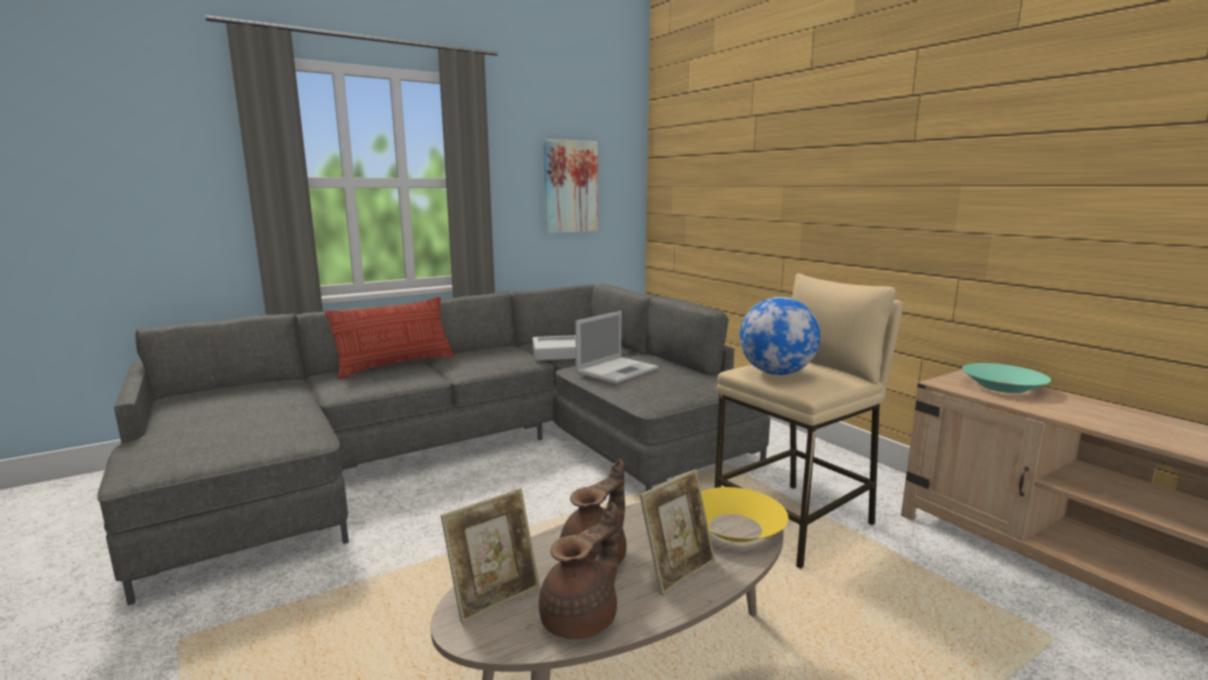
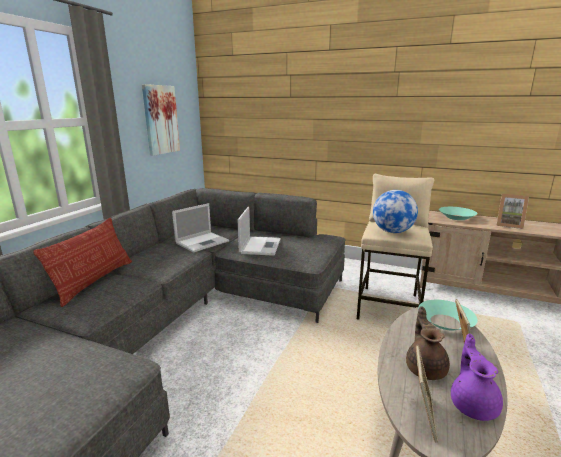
camera: 35 degrees left, 5 degrees up
grey tray [533,335,576,361] -> laptop [172,203,229,253]
brown teapot [539,502,618,639] -> purple teapot [451,333,503,421]
yellow bowl [701,487,788,542] -> turquoise bowl [418,300,478,330]
none -> picture frame [496,194,529,229]

